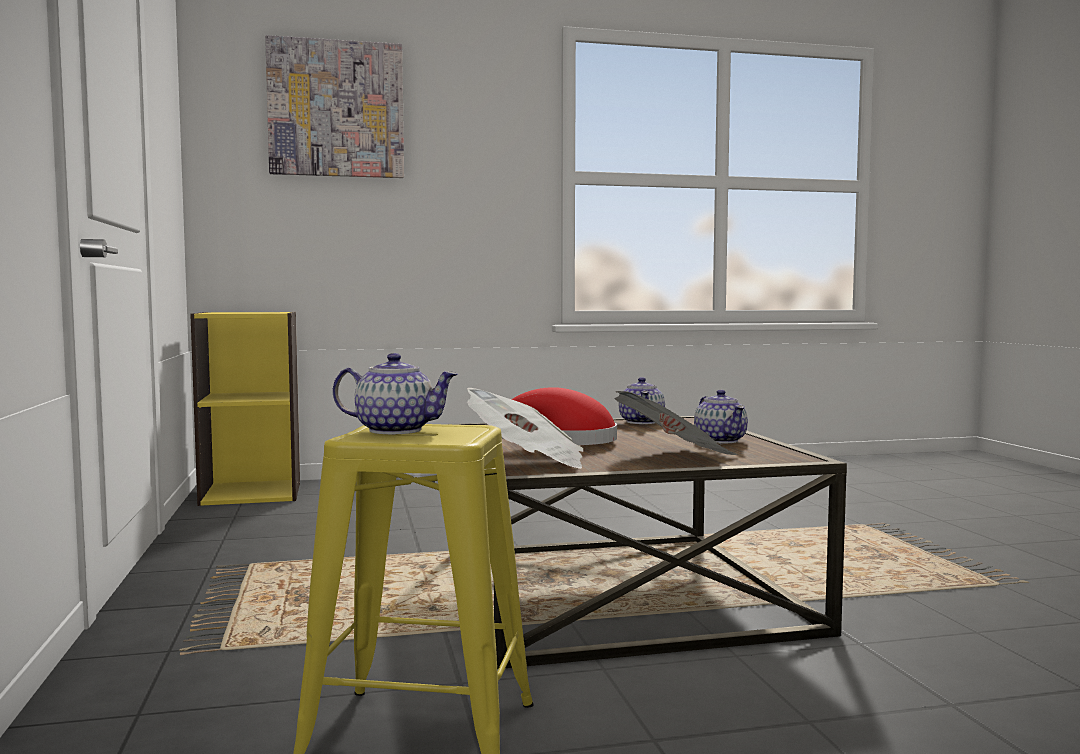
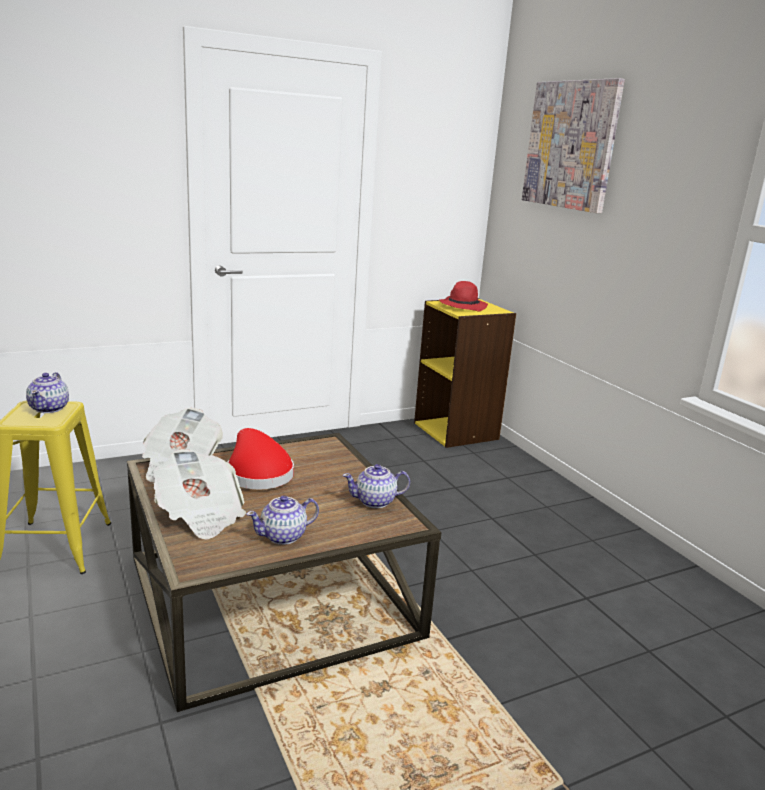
camera: 75 degrees right, 15 degrees up
none -> red hat [439,281,488,312]

